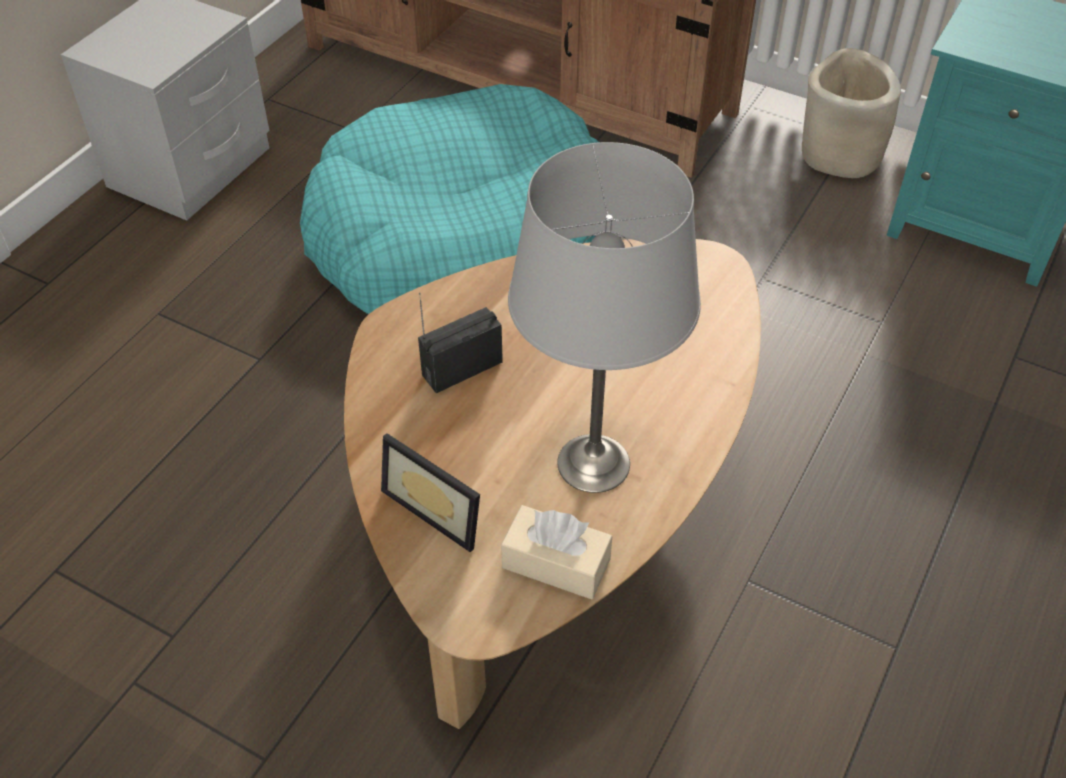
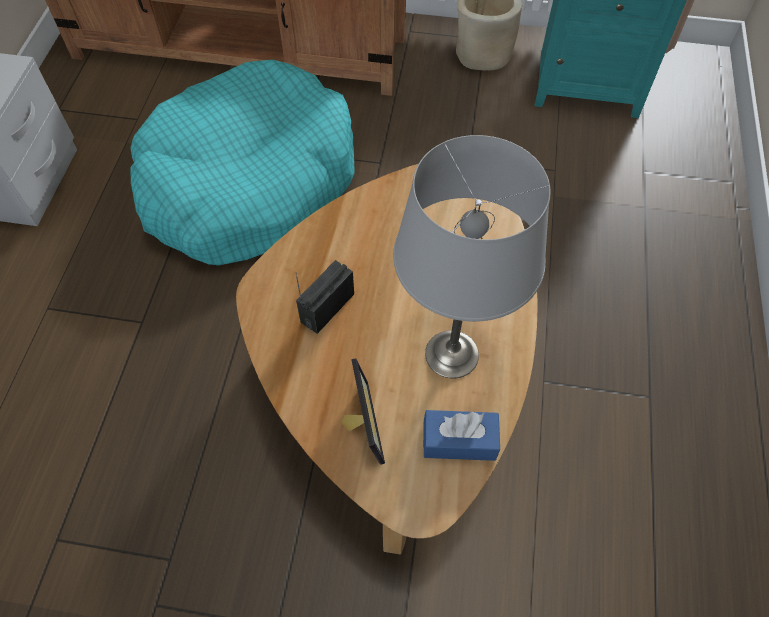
camera: 20 degrees left, 10 degrees up
picture frame [381,433,480,552] -> picture frame turned 120 degrees counterclockwise [341,358,385,465]
beige tissue box [501,505,612,600] -> blue tissue box [423,410,500,461]

